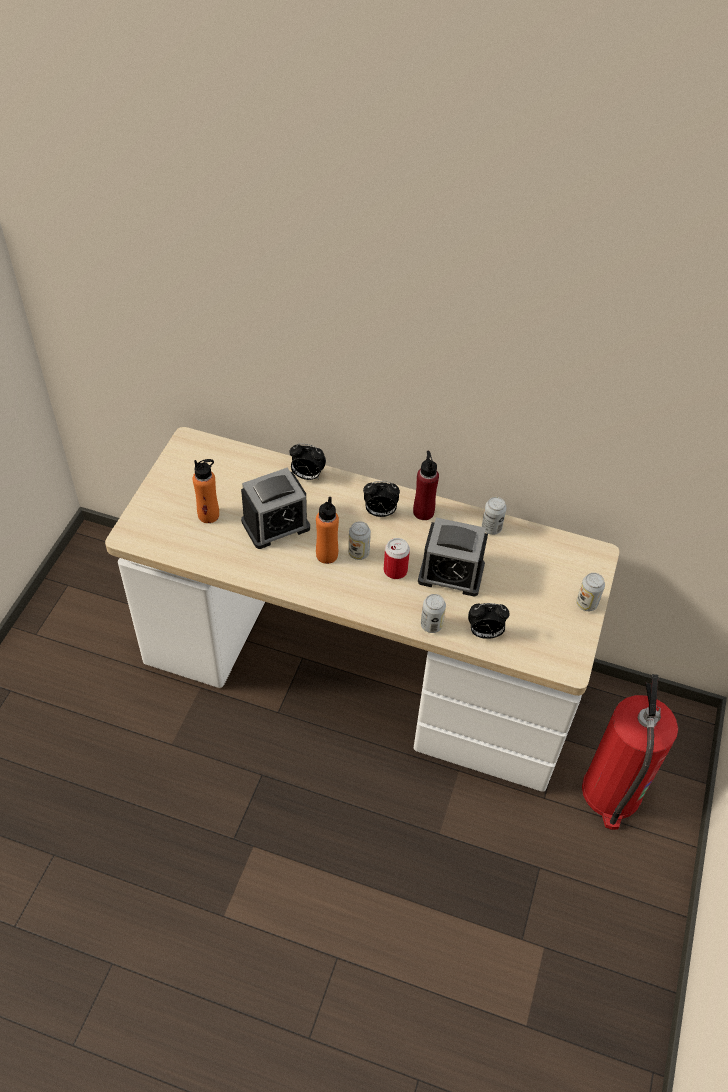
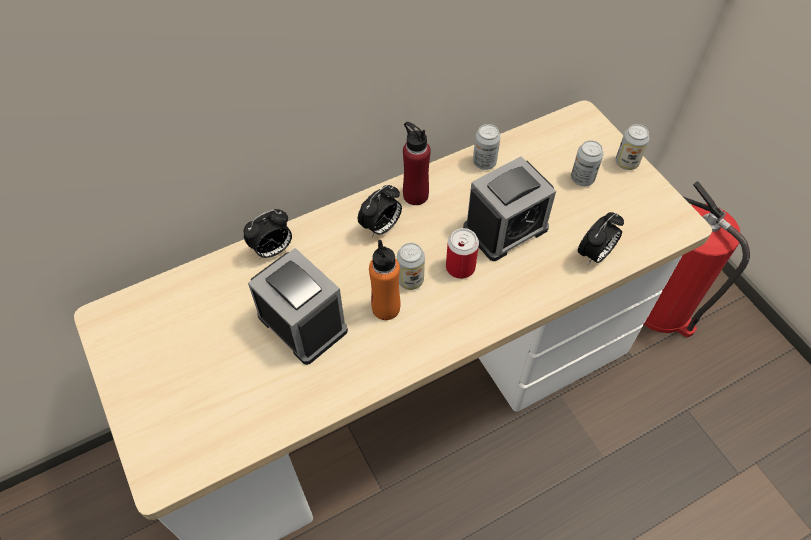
camera: 45 degrees left, 5 degrees up
orange bottle [193,459,219,523] -> none
alarm clock [241,467,310,549] -> alarm clock turned 60 degrees counterclockwise [248,248,348,365]
can [421,594,446,633] -> can moved to [571,140,604,186]

